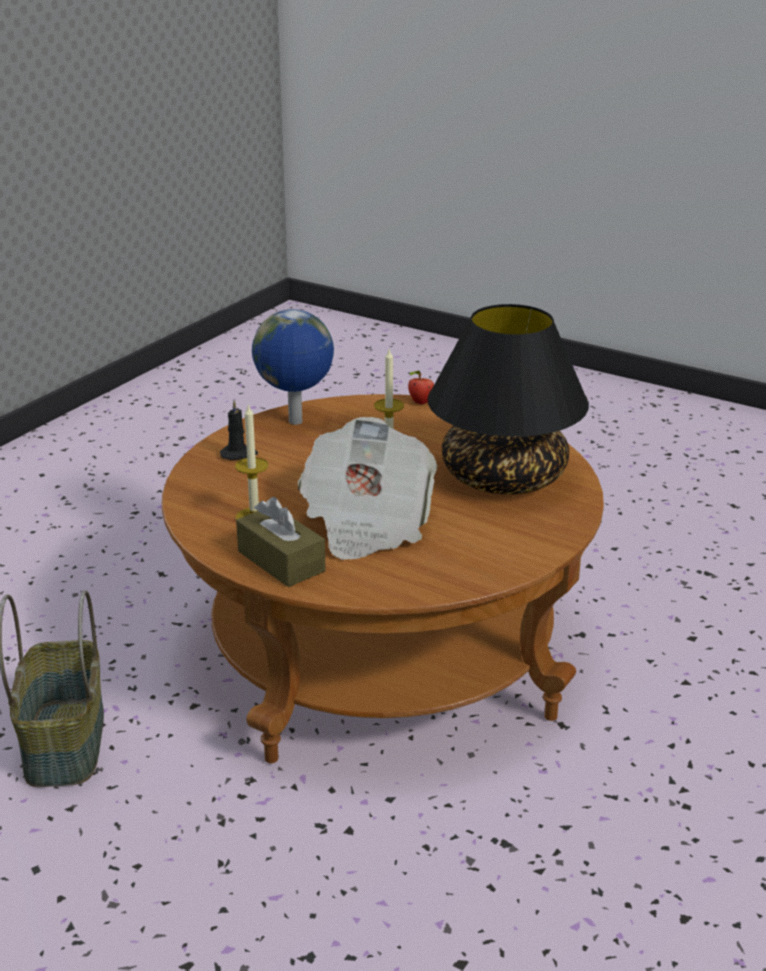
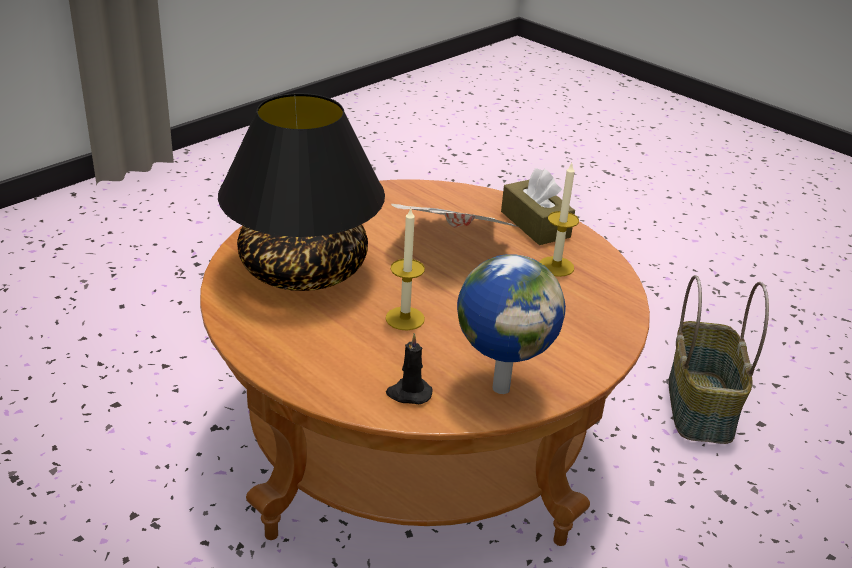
camera: 170 degrees left, 5 degrees up
black candle [220,399,258,460] -> black candle moved to [386,333,432,404]
apple [408,371,434,405] -> none

